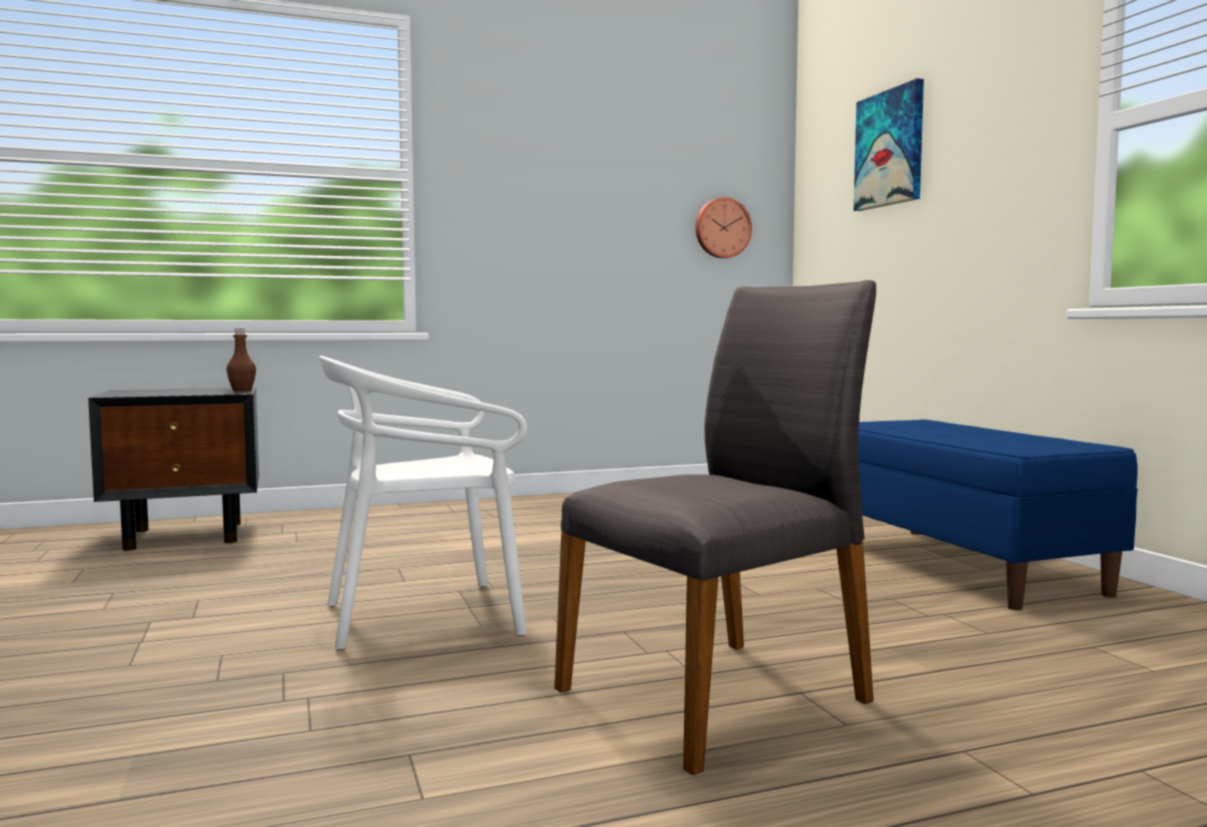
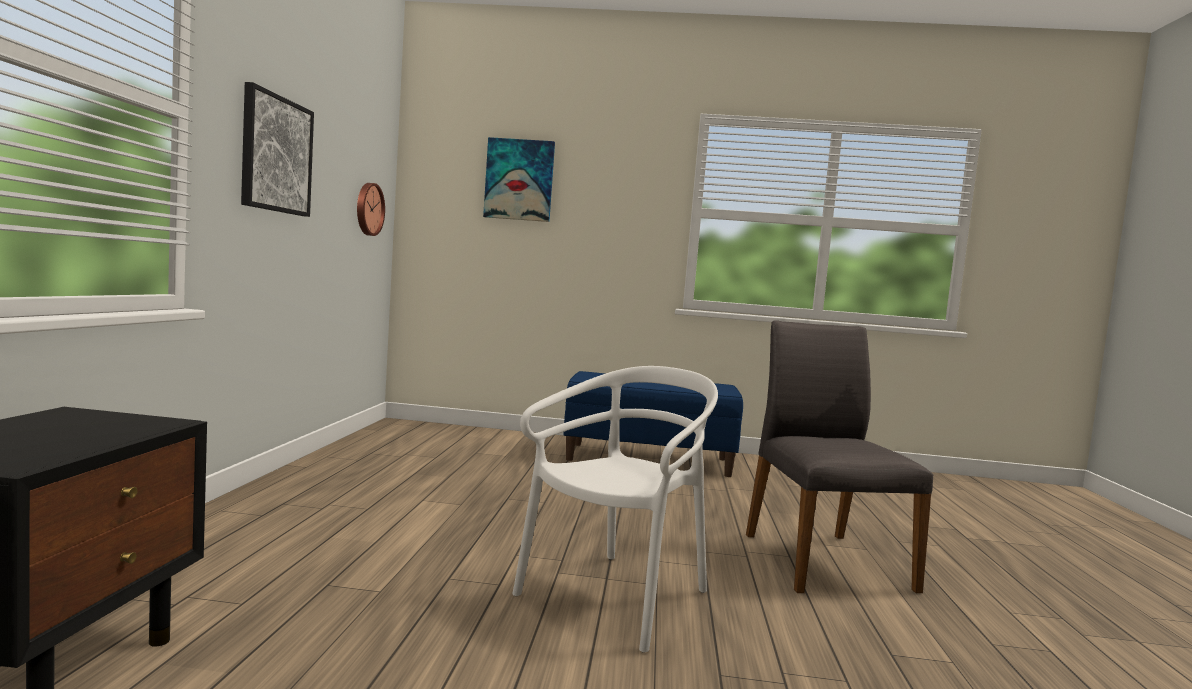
camera: 65 degrees left, 0 degrees up
brown bottle [226,329,256,391] -> none
white chair [319,356,527,650] -> white chair turned 150 degrees counterclockwise [512,366,718,653]
none -> picture [241,82,314,217]

